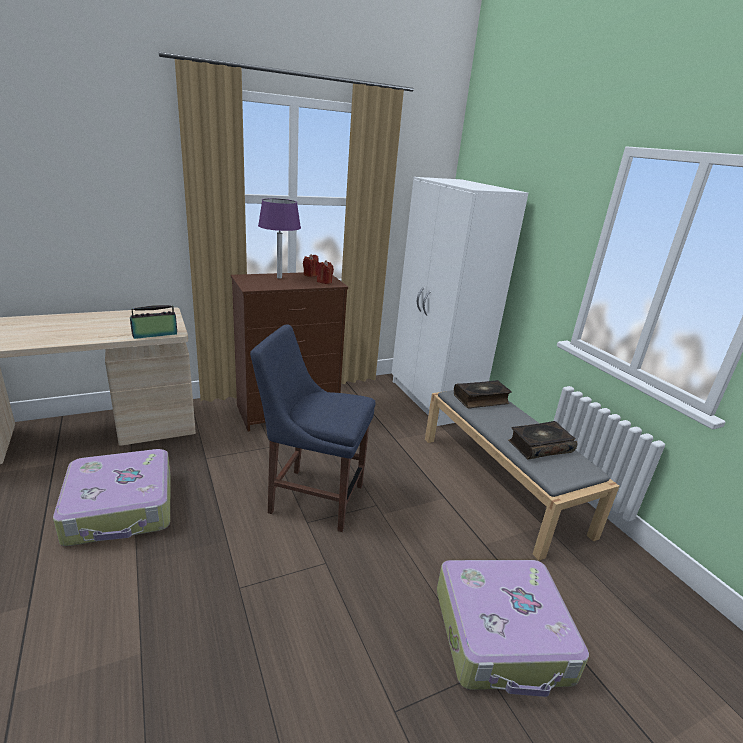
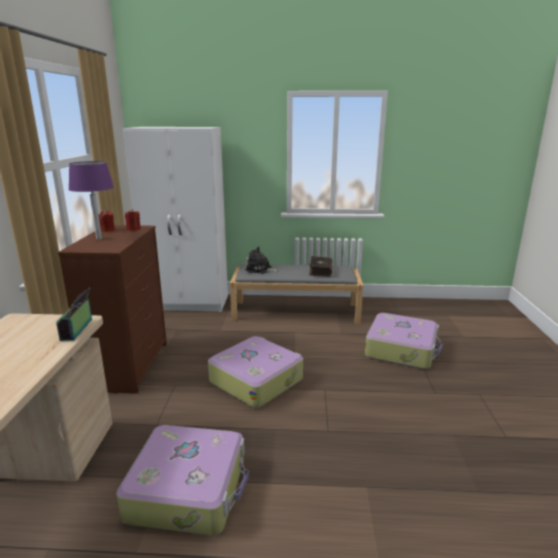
camera: 60 degrees left, 5 degrees down
blue chair [250,324,376,532] -> suitcase [208,336,303,408]
book [454,380,512,408] -> plush toy [245,247,279,274]

